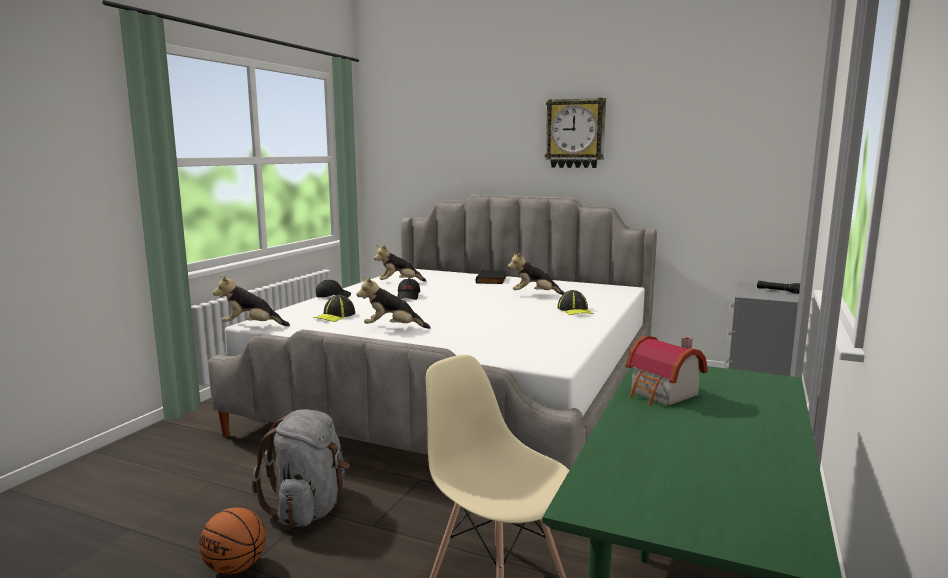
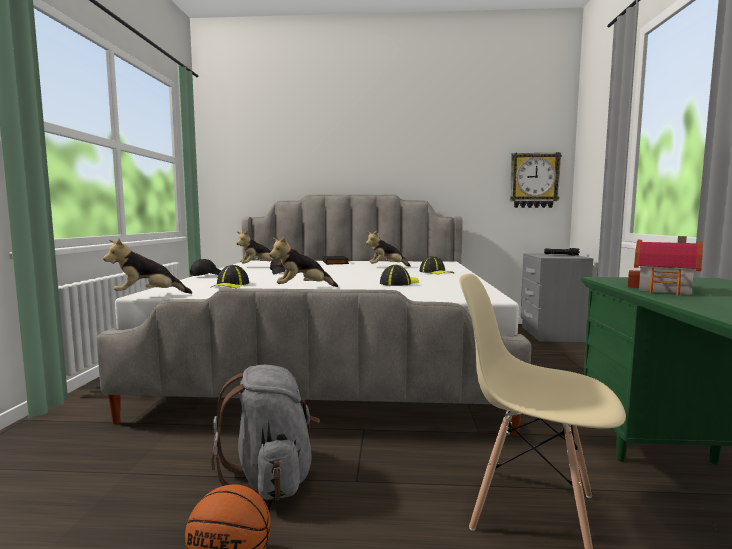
camera: 20 degrees left, 5 degrees down
wall clock [545,98,606,168] -> wall clock moved to [510,152,562,208]
none -> cap [380,265,419,286]

